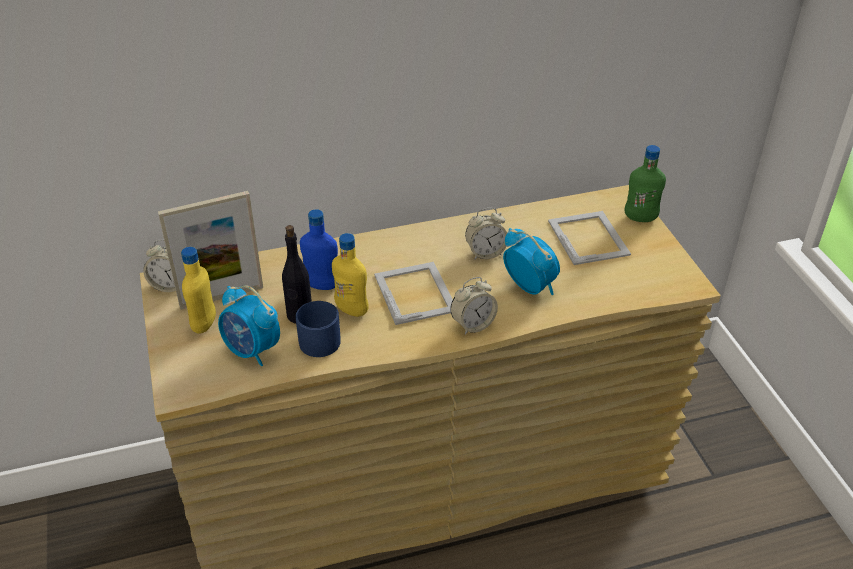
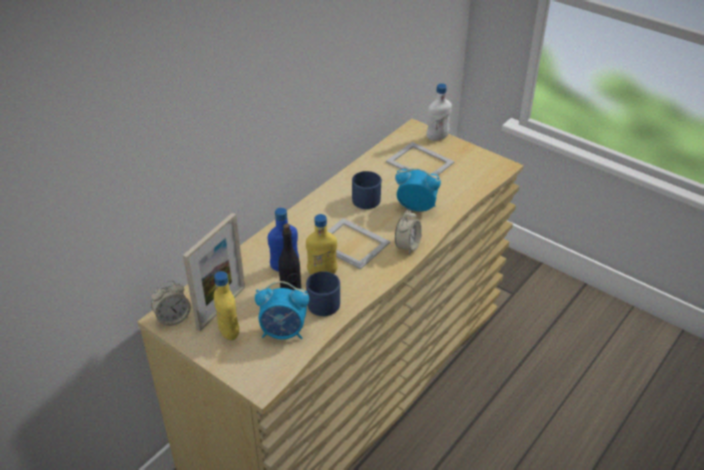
camera: 35 degrees left, 0 degrees up
alarm clock [465,208,507,260] -> blue mug [352,171,382,209]
green bottle [624,145,666,222] -> white bottle [427,83,452,141]

